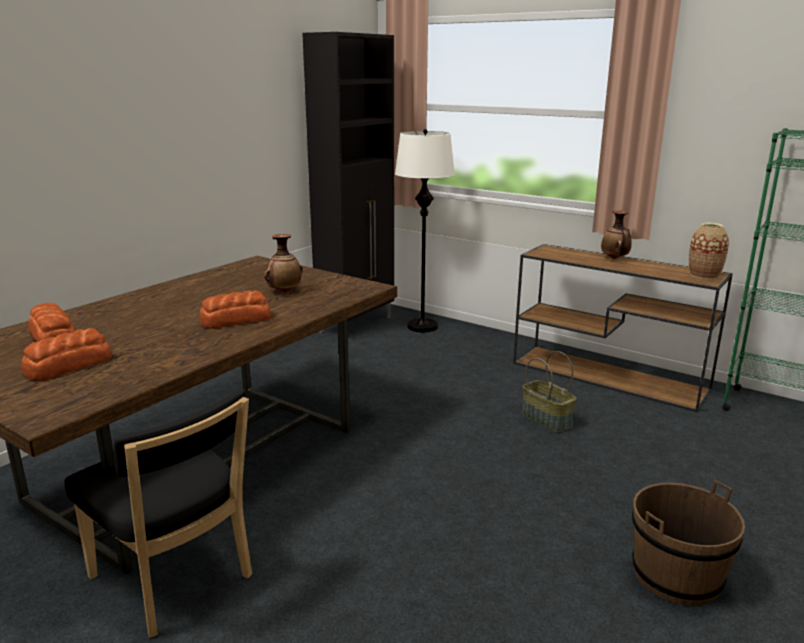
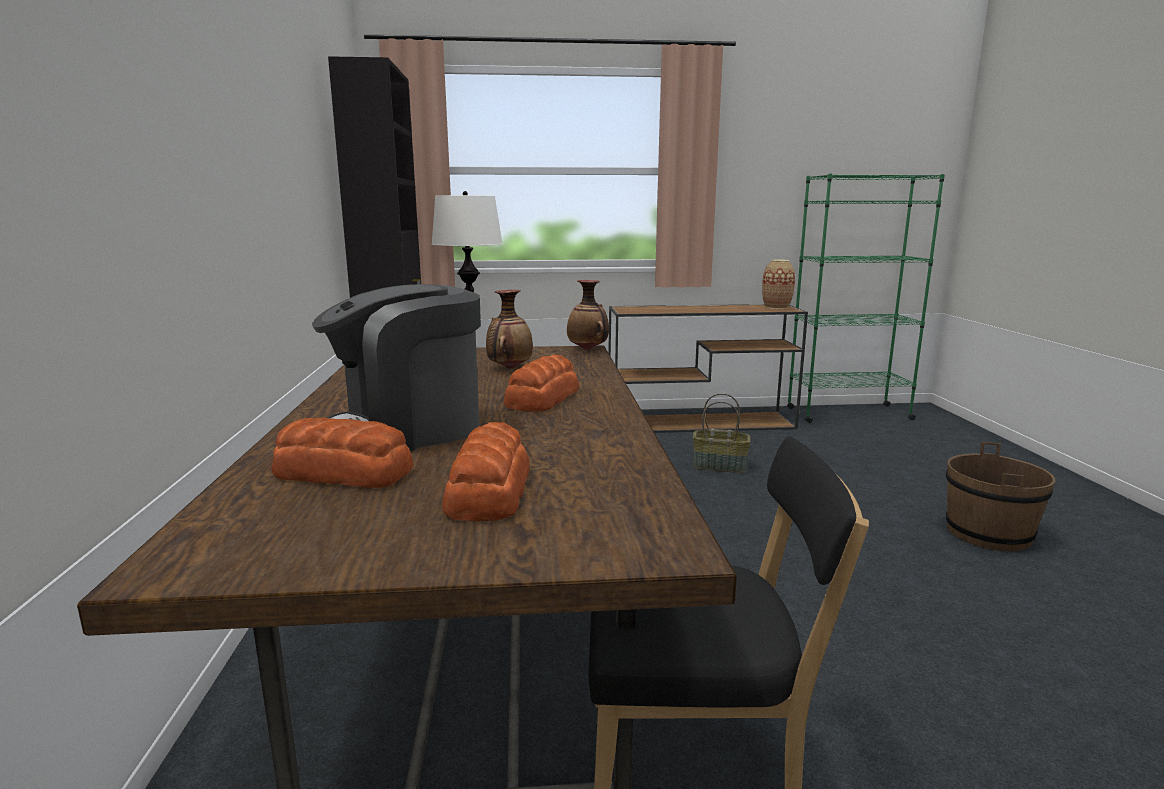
camera: 40 degrees left, 5 degrees down
vase [601,210,632,259] -> vase moved to [567,280,609,350]
none -> coffee machine [312,284,481,451]

